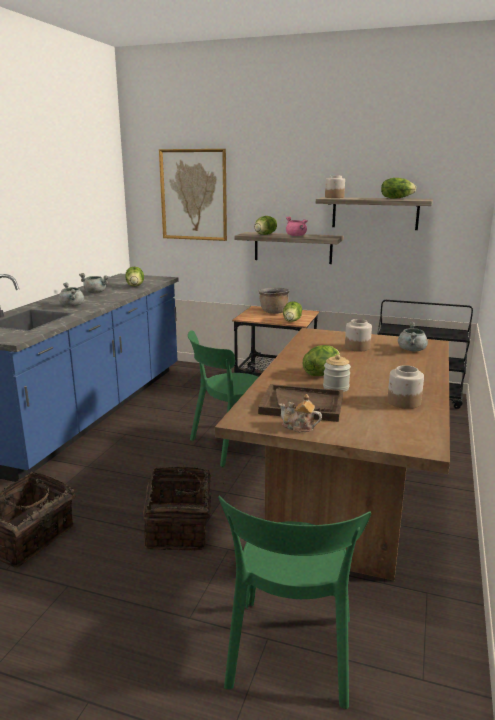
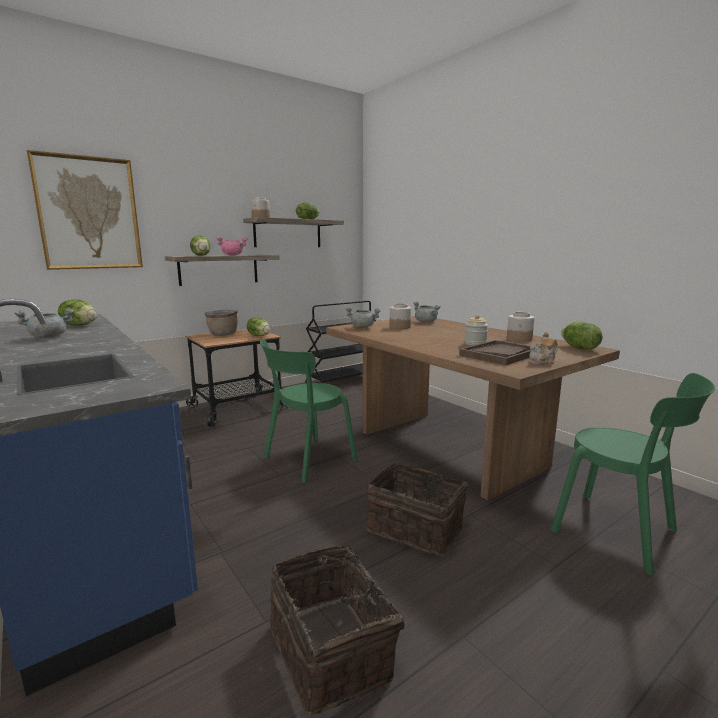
camera: 55 degrees left, 5 degrees down
grey cooking pot [58,283,84,307] -> grey cooking pot moved to [346,307,381,328]
green chair [188,330,258,467] -> green chair turned 45 degrees clockwise [260,339,357,483]
lettuce [303,345,340,376] -> lettuce moved to [561,322,603,350]

